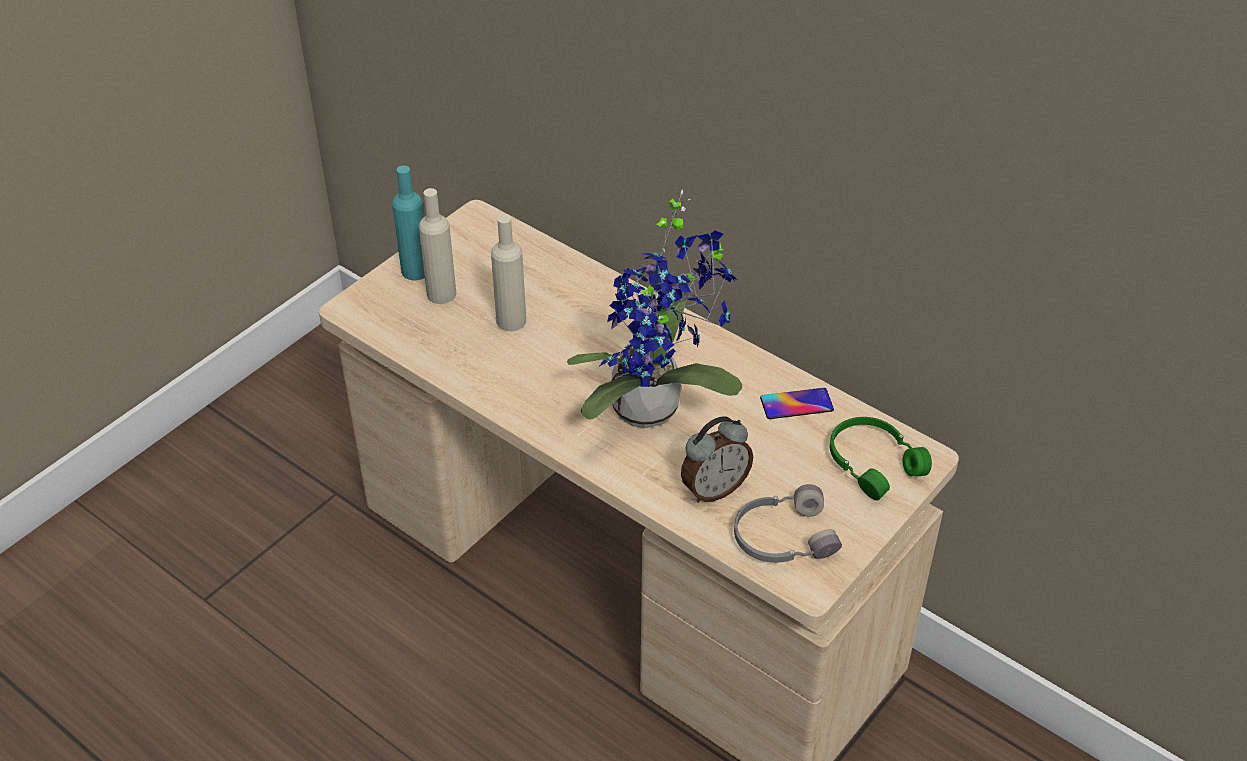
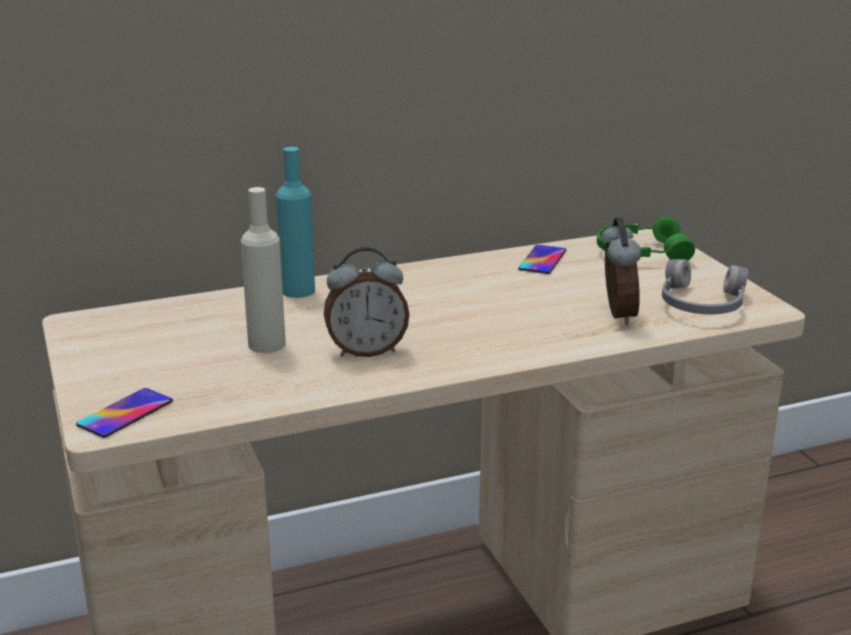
camera: 60 degrees left, 20 degrees down
turquoise bottle [392,165,425,280] -> turquoise bottle moved to [276,147,315,298]
beige bottle [419,188,456,304] -> none
potted plant [567,189,742,428] -> none
none -> phone [76,388,173,438]
none -> alarm clock [324,247,410,357]

